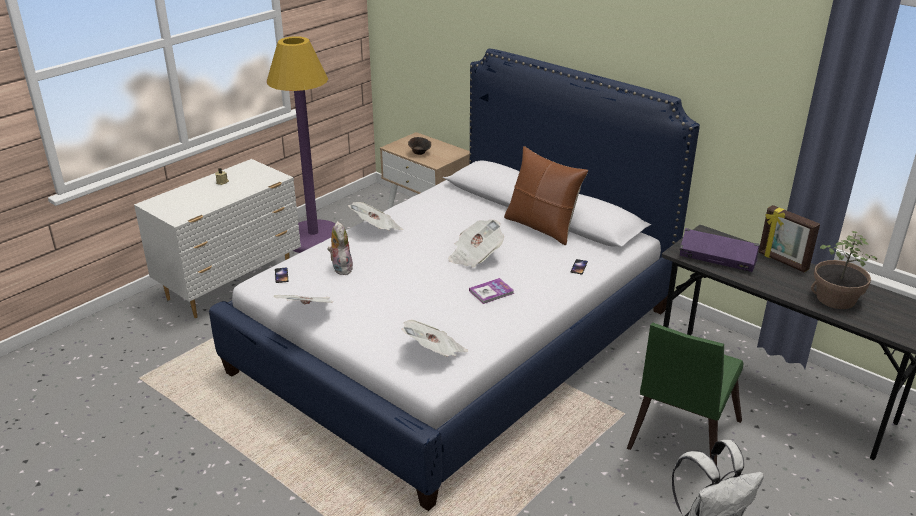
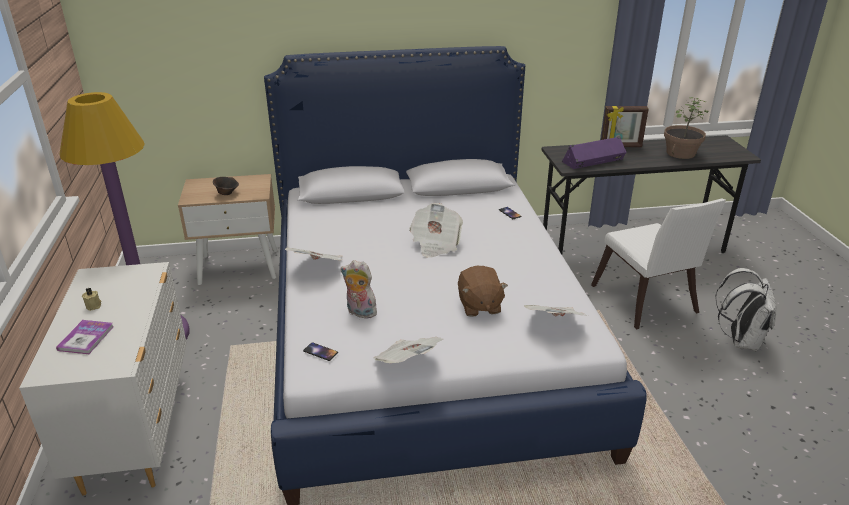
camera: 50 degrees left, 0 degrees up
book [469,278,514,304] -> book moved to [56,320,114,354]
brown pillow [504,146,588,245] -> none
green chair [627,323,744,466] -> white chair [591,198,726,329]
none -> brown plush toy [458,266,508,317]

